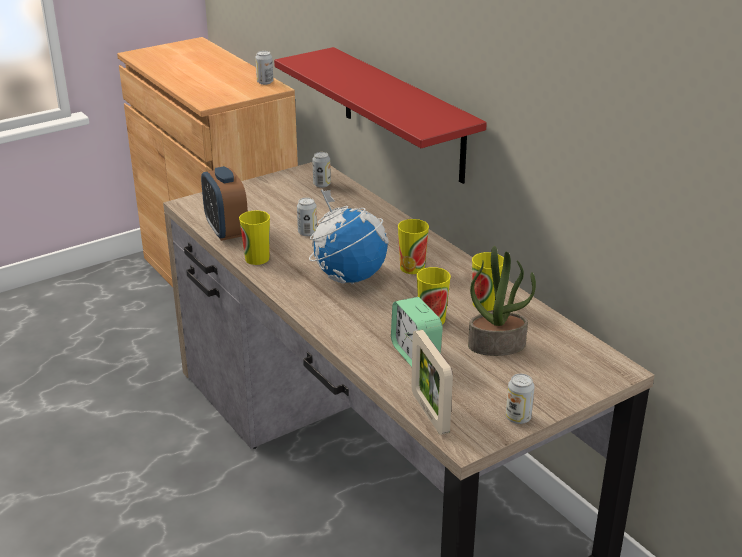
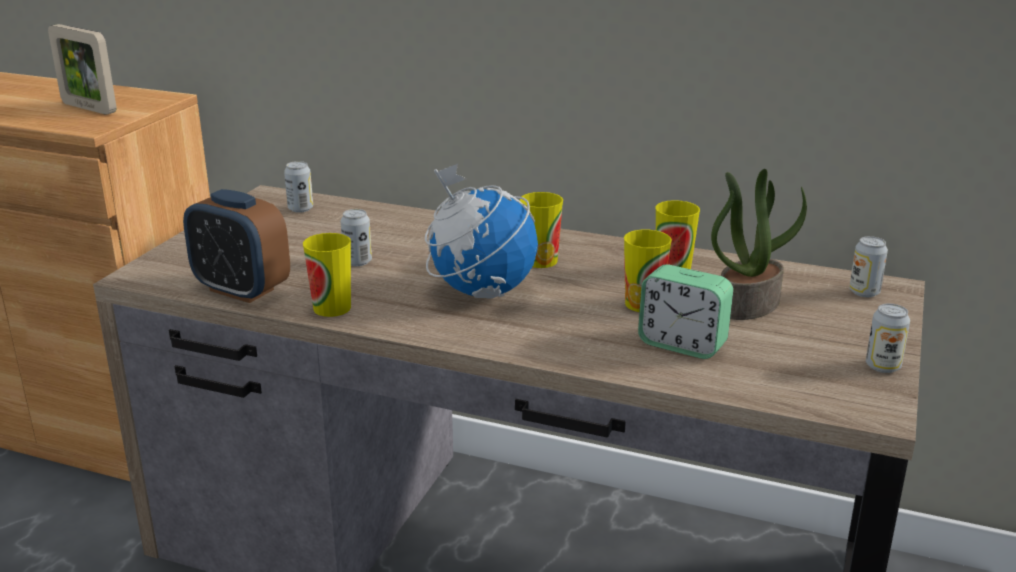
camera: 35 degrees left, 5 degrees down
can [255,51,273,85] -> can moved to [849,236,888,297]
red shelf [274,47,487,184] -> none
picture frame [411,330,453,435] -> picture frame moved to [48,24,117,115]

